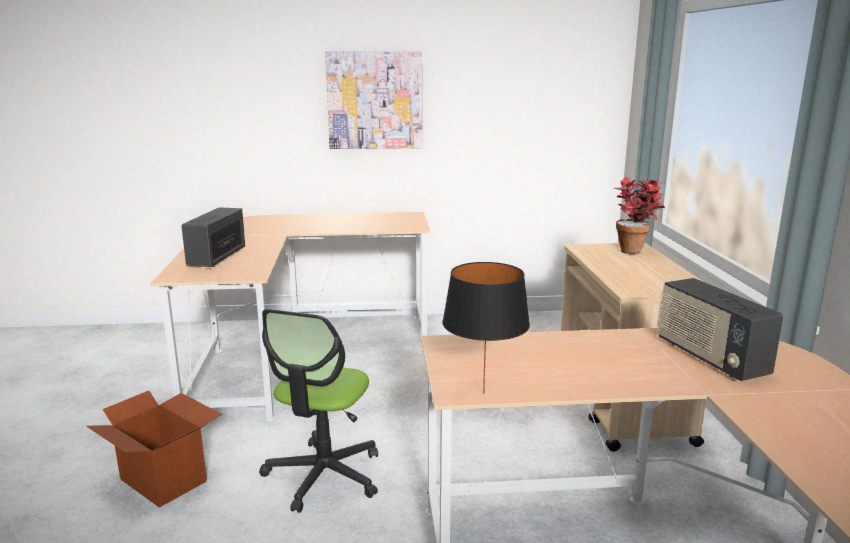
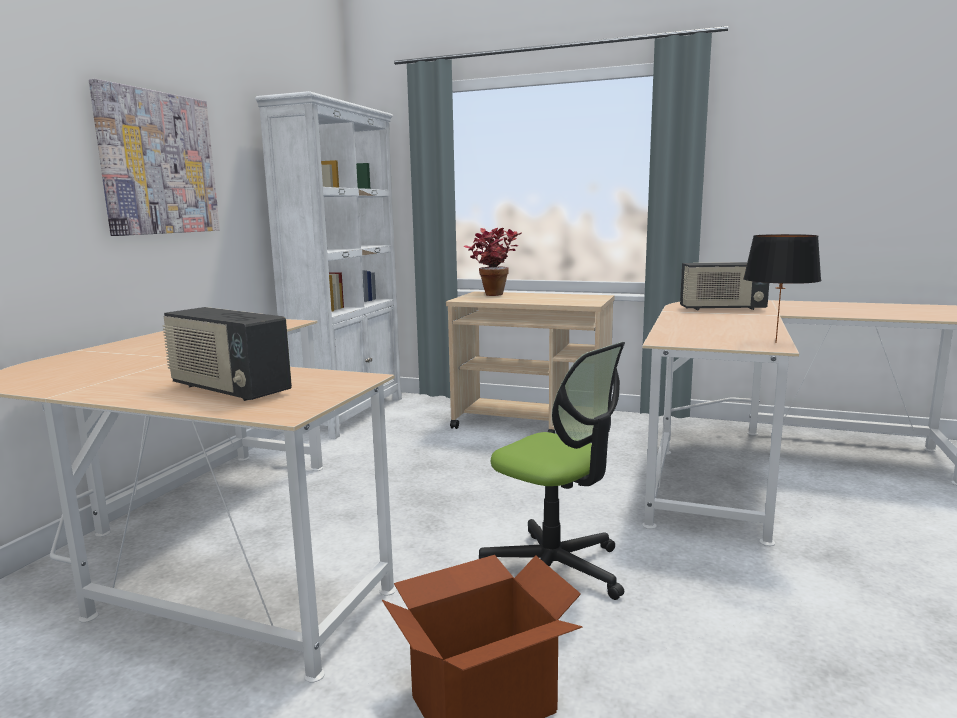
camera: 65 degrees left, 5 degrees down
none -> white bookcase [255,91,402,439]

